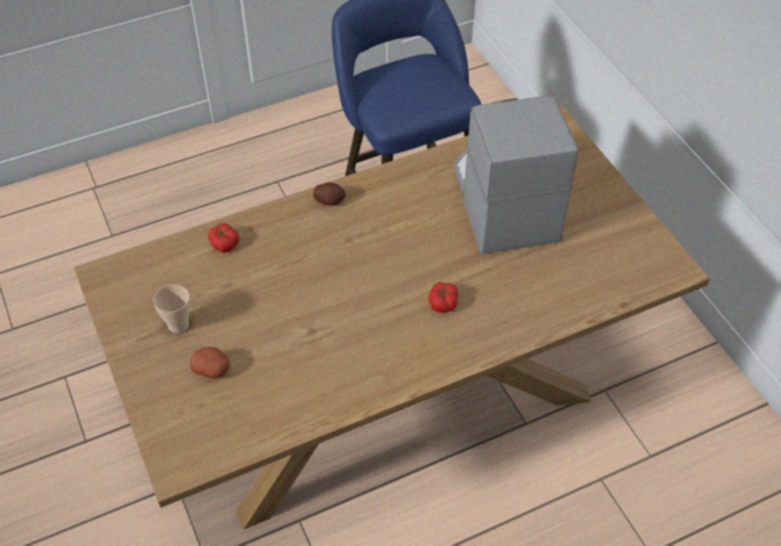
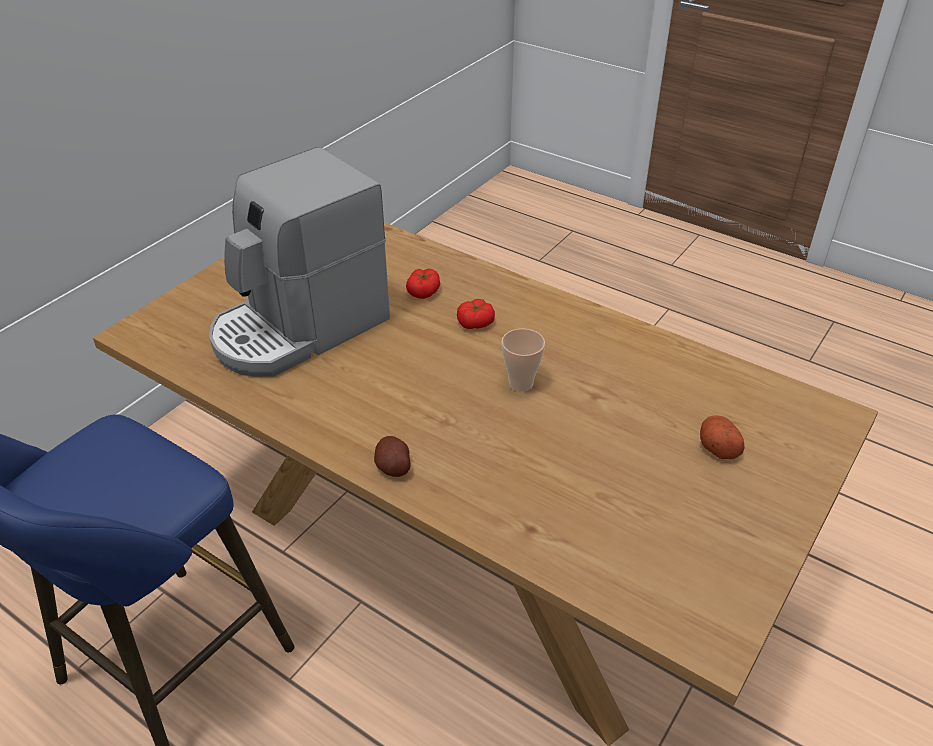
camera: 120 degrees left, 10 degrees down
cup [154,284,190,333] -> cup moved to [501,329,545,392]
tomato [208,223,239,253] -> tomato moved to [406,269,440,299]

